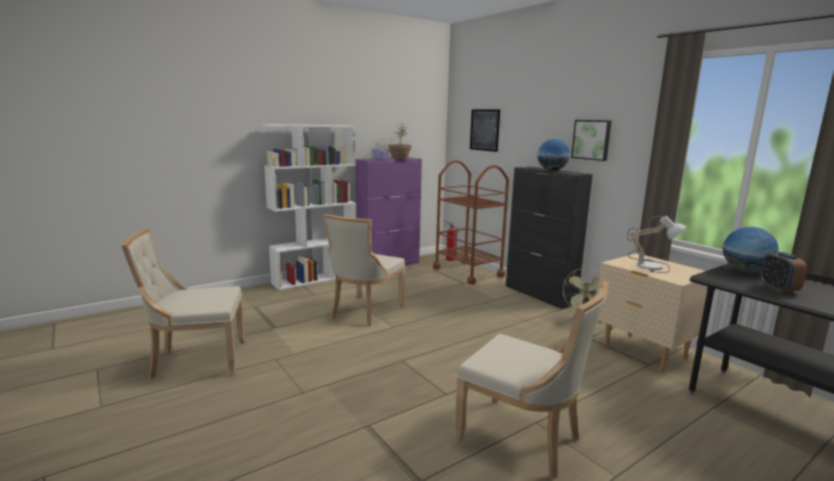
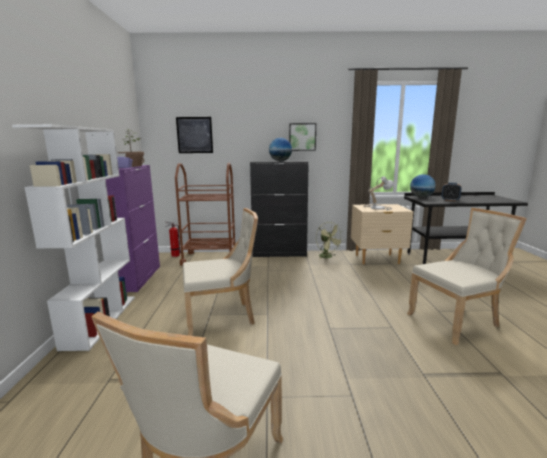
camera: 55 degrees left, 0 degrees up
beige chair [323,214,405,326] -> beige chair turned 75 degrees counterclockwise [183,208,258,336]

